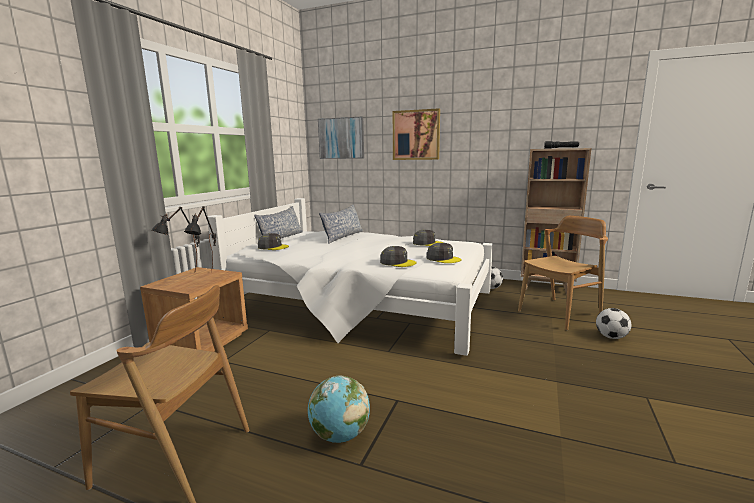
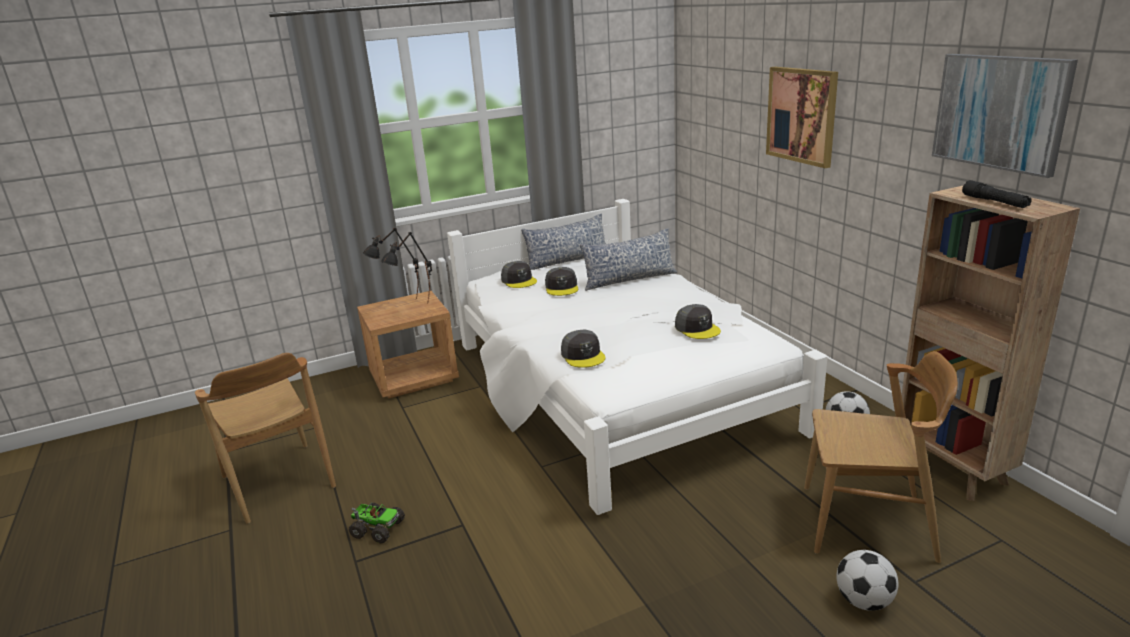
camera: 45 degrees right, 10 degrees up
globe [308,376,370,443] -> toy truck [349,502,405,544]
picture [318,117,364,159] -> picture moved to [932,54,1078,178]
grey cap [426,243,462,263] -> grey cap moved to [545,267,578,296]

